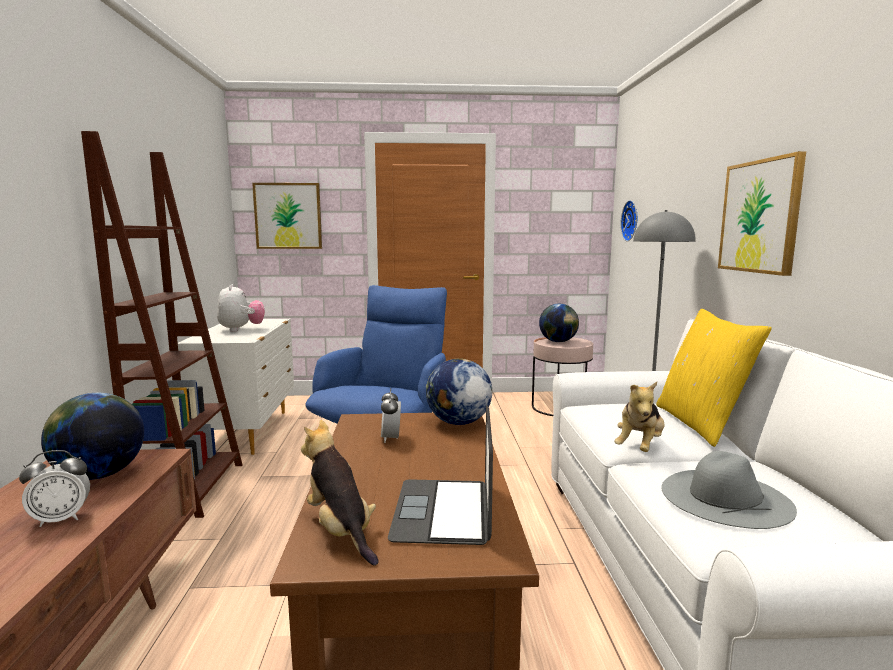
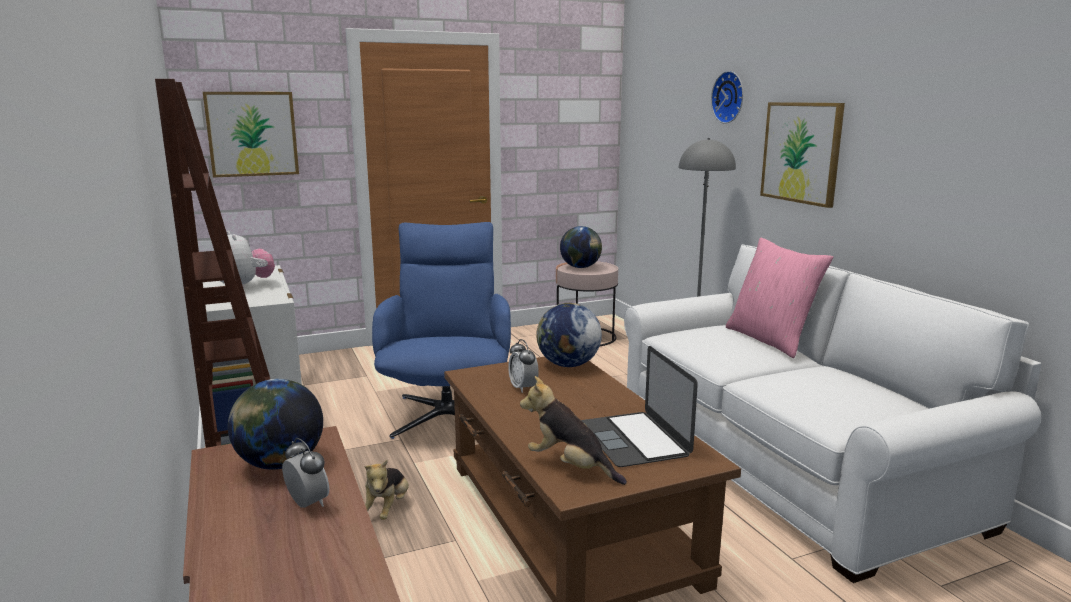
camera: 20 degrees left, 5 degrees up
alarm clock [19,450,90,527] -> alarm clock turned 90 degrees counterclockwise [282,438,329,508]
plush toy [614,382,664,452] -> plush toy moved to [365,460,409,520]
wall clock [620,200,637,241] -> wall clock moved to [711,71,743,124]
yellow pillow [656,309,772,447] -> pink pillow [726,238,833,358]
grey hat [661,451,797,529] -> none

